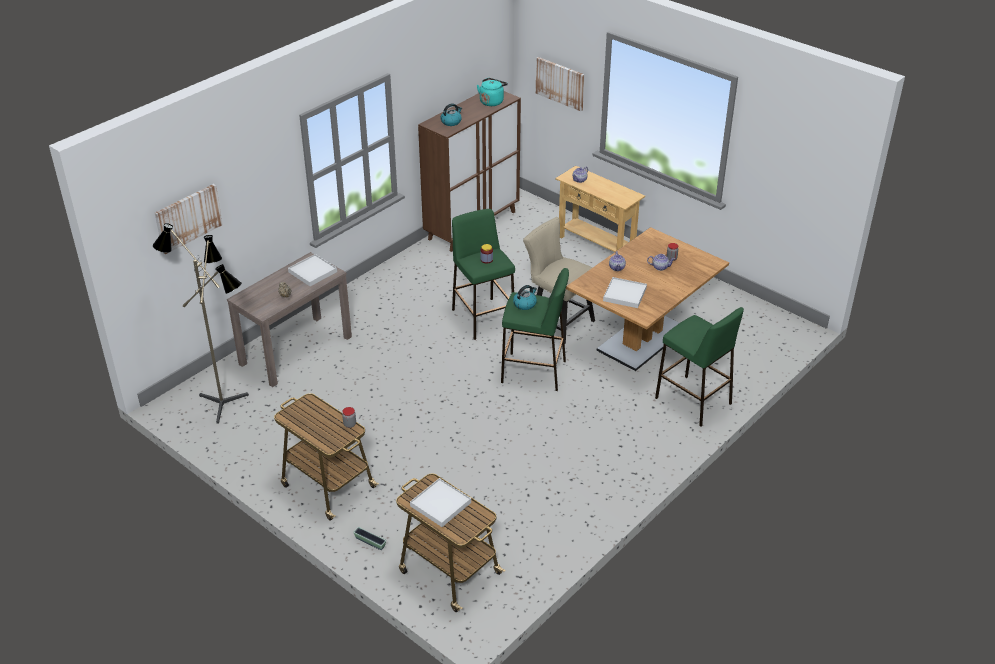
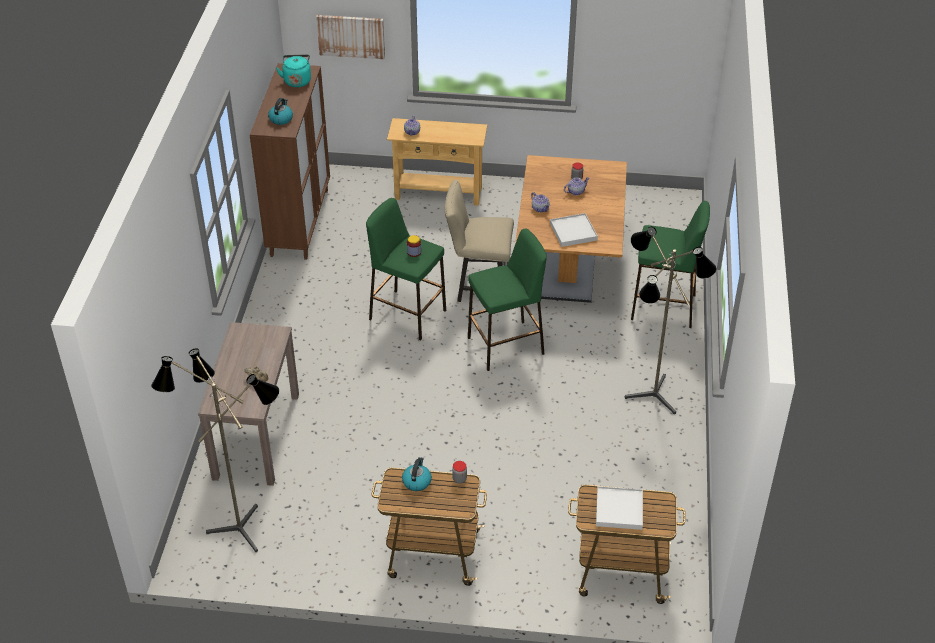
camera: 35 degrees left, 5 degrees up
picture [155,184,223,255] -> none
white tray [288,254,337,286] -> none
planter [353,527,386,550] -> none
kettle [513,285,537,310] -> kettle moved to [402,457,432,491]
none -> floor lamp [625,227,717,415]

